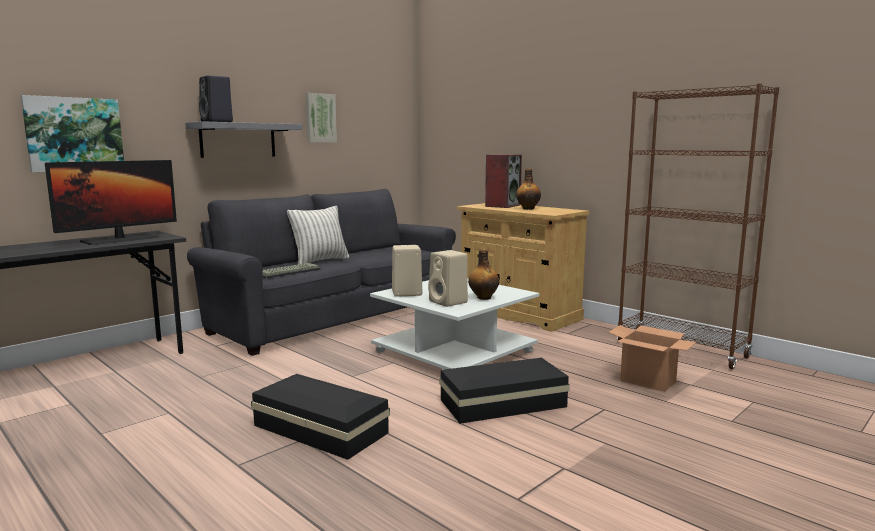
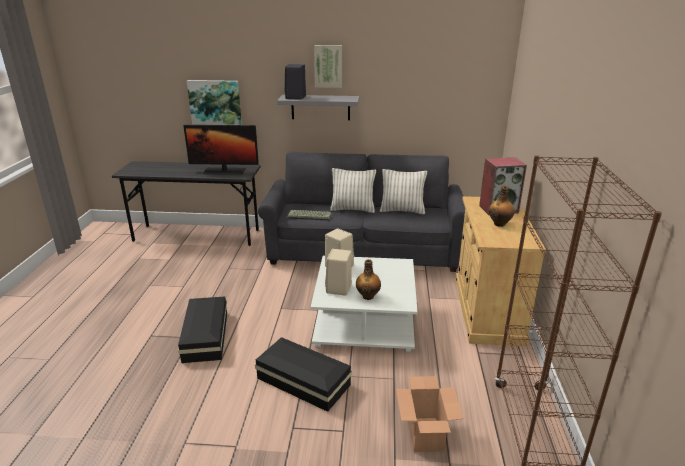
camera: 50 degrees right, 15 degrees up
picture [306,93,337,143] -> picture moved to [314,45,342,88]
none -> pillow [380,169,427,214]

